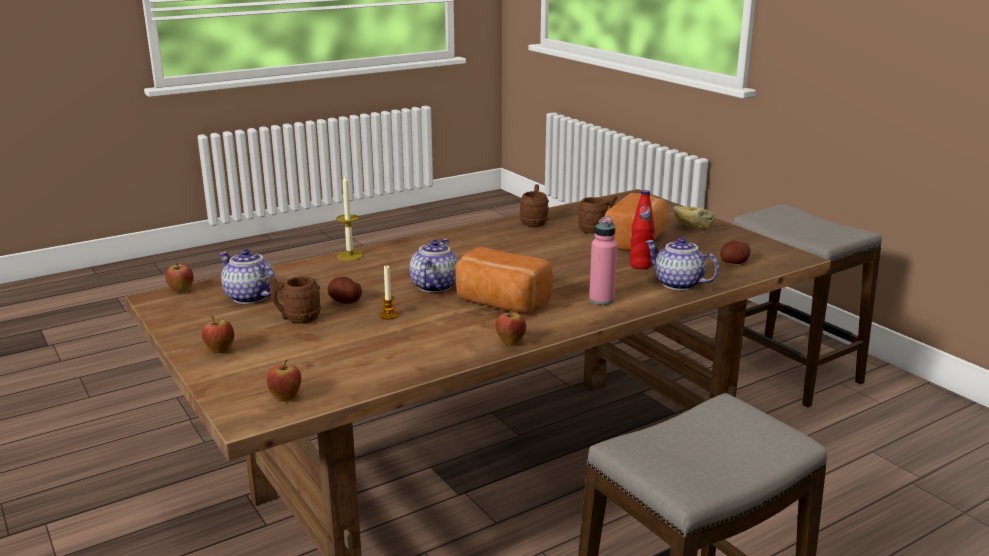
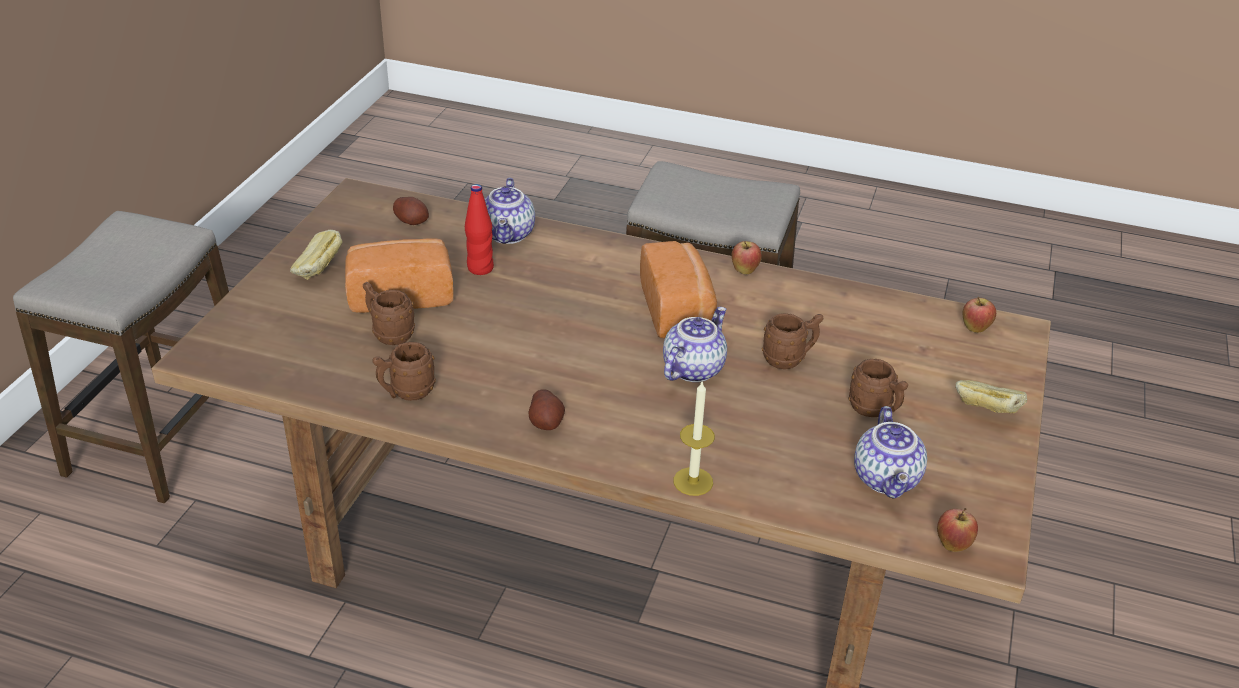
camera: 130 degrees left, 15 degrees up
apple [202,316,234,353] -> bread [955,380,1027,414]
potato [328,277,362,304] -> potato moved to [529,389,565,430]
candle [380,264,398,320] -> brown mug [762,313,823,369]
teapot [410,239,459,293] -> teapot turned 150 degrees clockwise [663,307,727,382]
pink bottle [589,216,618,305] -> none

